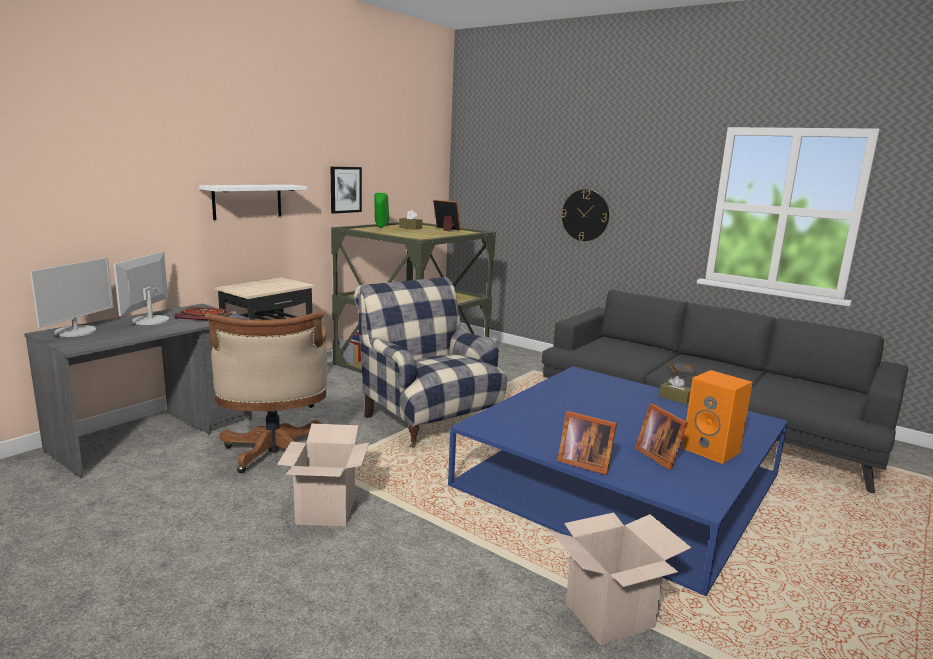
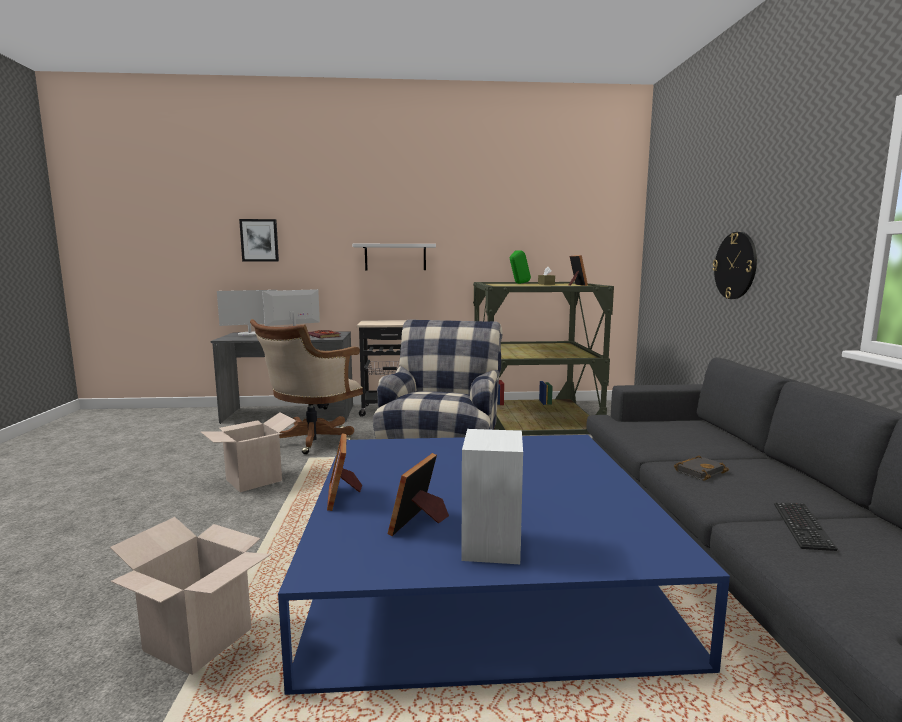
camera: 50 degrees right, 5 degrees down
picture [331,167,362,214] -> picture moved to [239,219,279,262]
brown tissue box [659,376,691,404] -> none
orange speaker [682,370,753,464] -> white speaker [461,429,523,564]
none -> keyboard [774,502,838,551]

